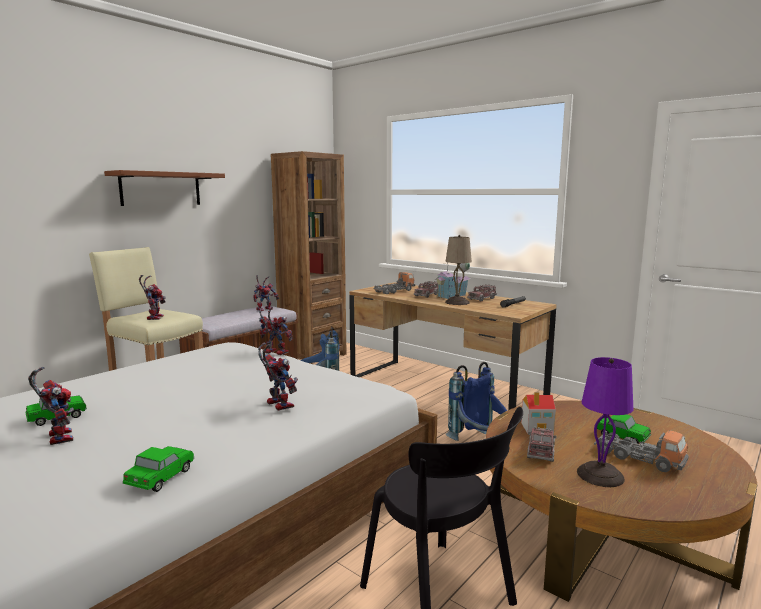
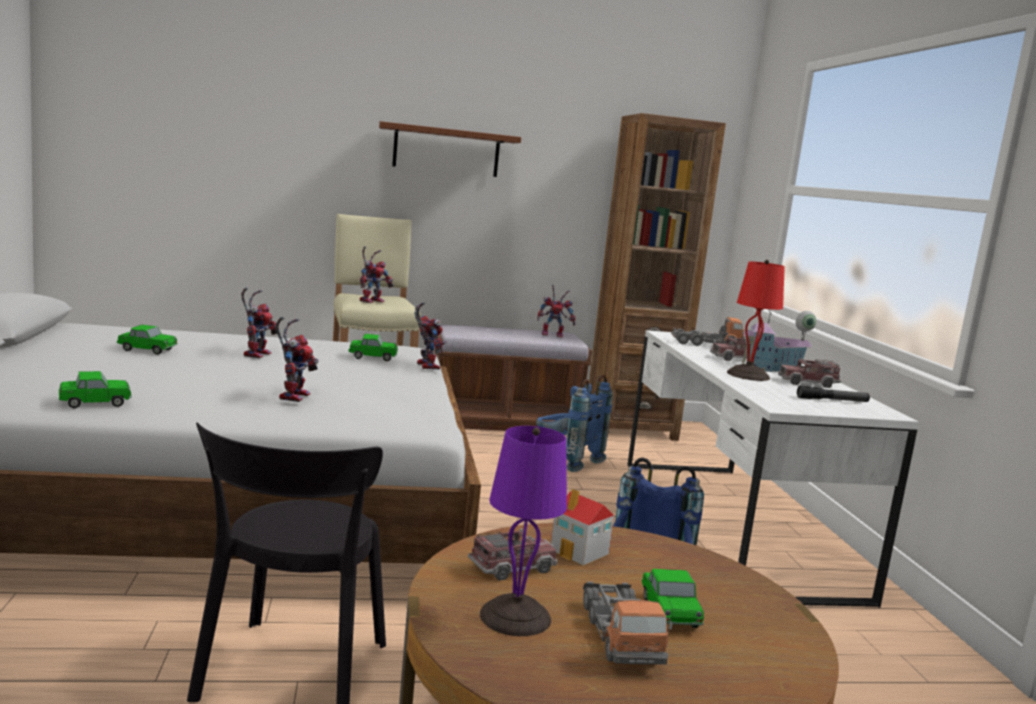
camera: 40 degrees right, 0 degrees up
toy robot [28,367,74,445] -> toy robot moved to [241,288,277,359]
brown desk [349,282,557,410] -> white desk [627,330,919,608]
beige table lamp [445,235,472,305] -> red table lamp [727,260,785,381]
none -> toy car [348,334,398,361]

